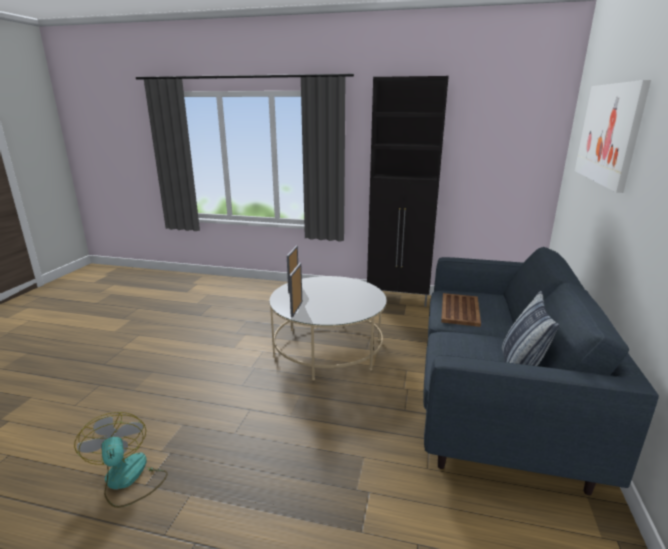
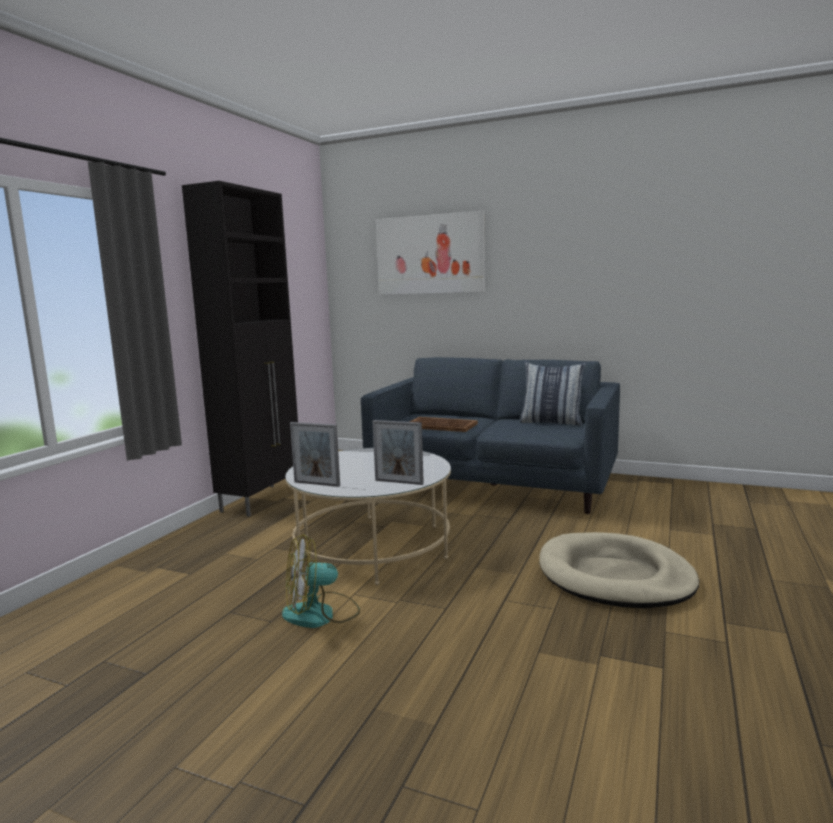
camera: 80 degrees left, 10 degrees down
fan [74,412,168,508] -> fan moved to [282,534,360,628]
none -> beige dog bed [539,532,699,609]

